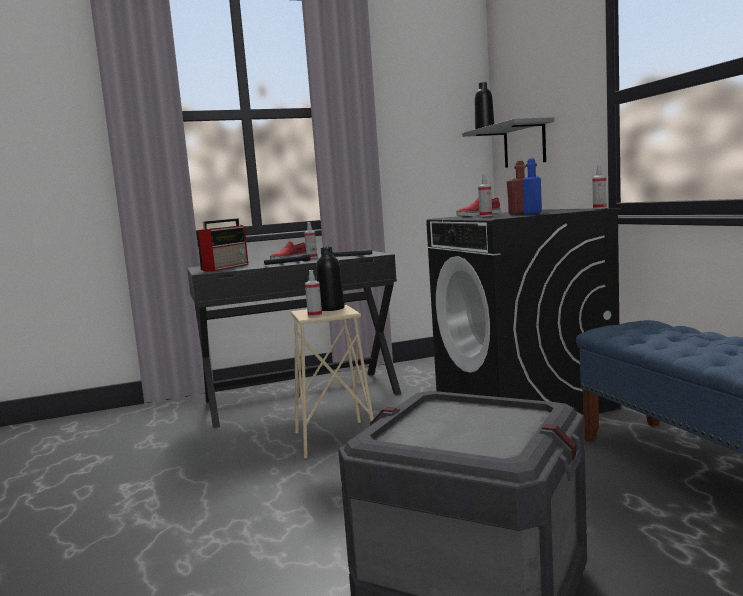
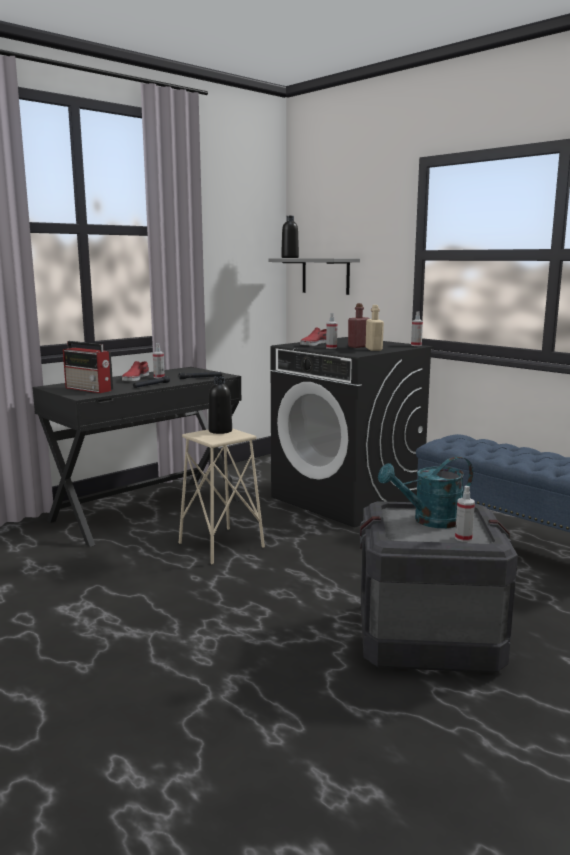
camera: 25 degrees left, 5 degrees up
radio [196,218,249,271] -> radio turned 120 degrees clockwise [63,341,113,393]
spray bottle [305,270,322,317] -> spray bottle moved to [455,486,475,542]
blue bottle [523,158,542,215] -> beige bottle [366,305,384,351]
none -> turquoise watering can [378,456,473,528]

